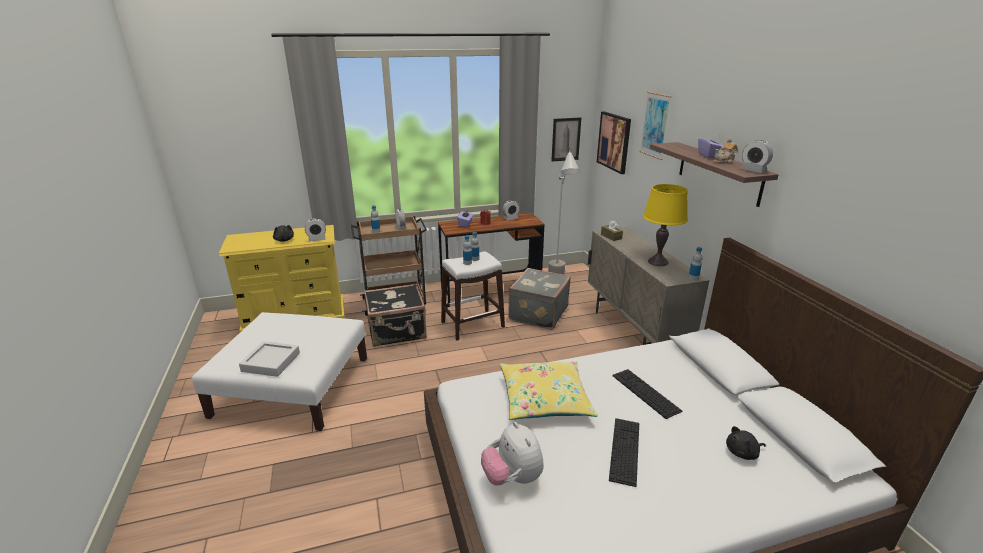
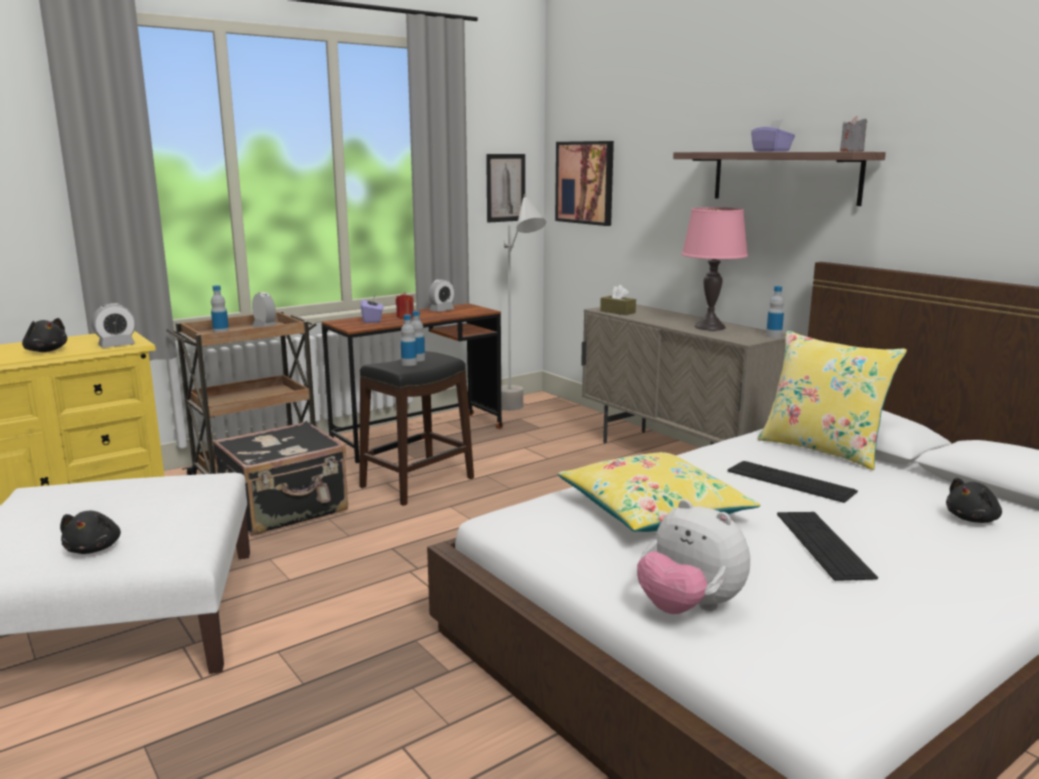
camera: 20 degrees left, 10 degrees down
grey tray [239,341,300,377] -> black plush toy [60,511,121,554]
white stool [441,251,505,341] -> black stool [359,351,474,506]
grey suitcase [508,268,571,330] -> none
picture [639,92,672,160] -> none
yellow table lamp [643,184,688,266] -> pink table lamp [682,207,748,331]
teapot [714,138,738,163] -> none
alarm clock [740,140,773,173] -> grey candle [840,116,867,151]
none -> yellow pillow [757,331,907,470]

